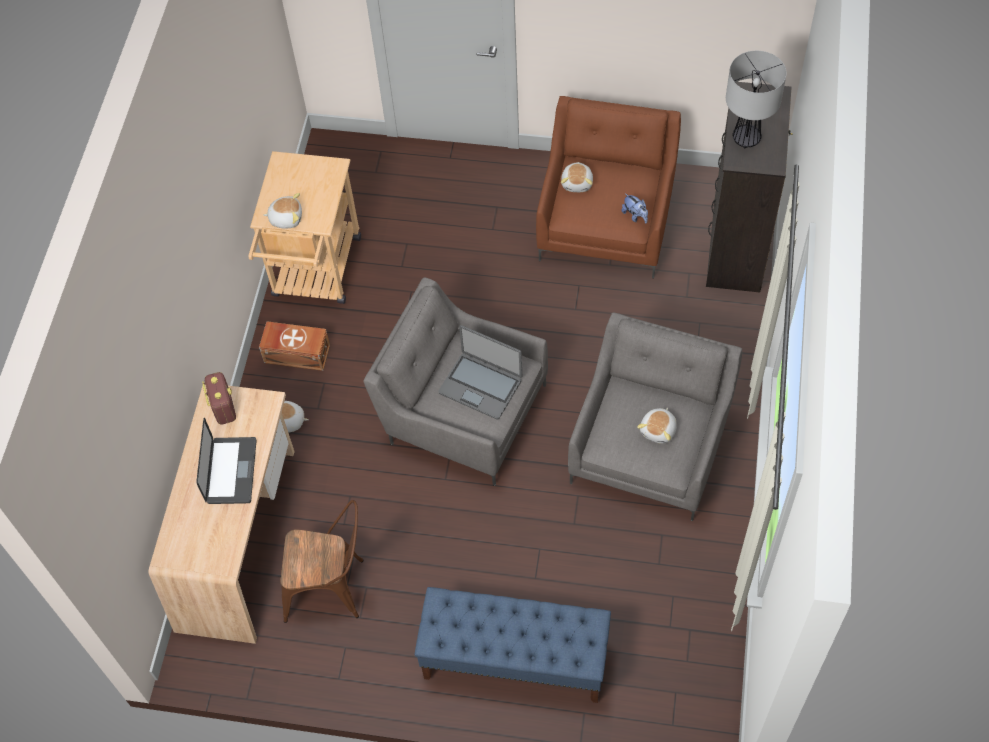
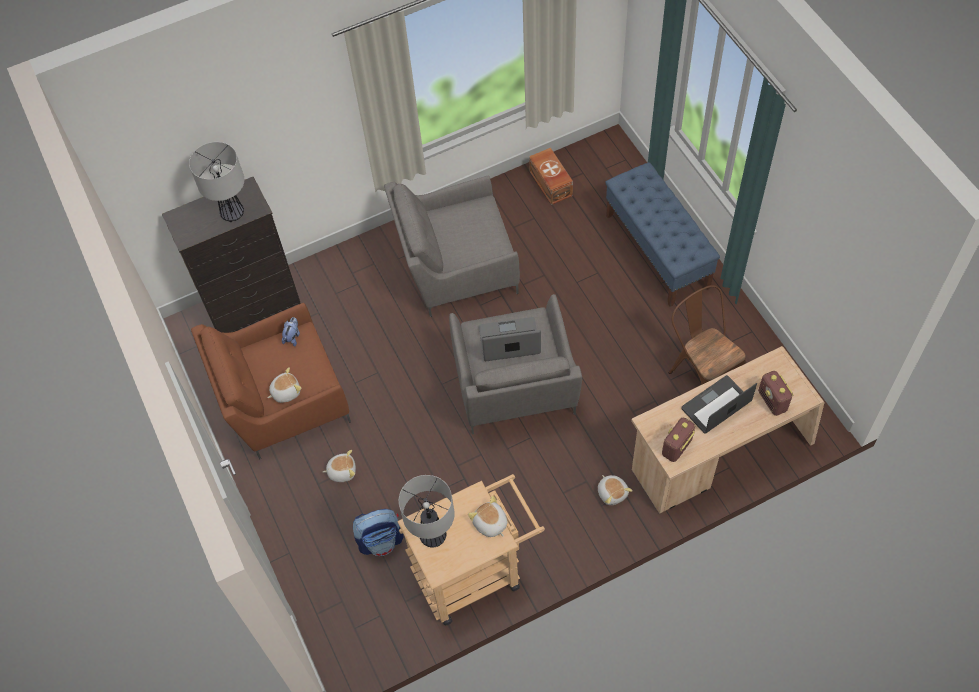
camera: 125 degrees left, 0 degrees up
brown storage box [259,321,330,371] -> brown storage box moved to [529,148,573,205]
laptop [438,325,522,420] -> laptop turned 90 degrees counterclockwise [479,317,541,361]
plush toy [637,408,677,444] -> plush toy moved to [323,450,356,482]
none -> backpack [353,509,403,556]
none -> table lamp [399,475,455,547]
none -> radio [758,371,794,416]

